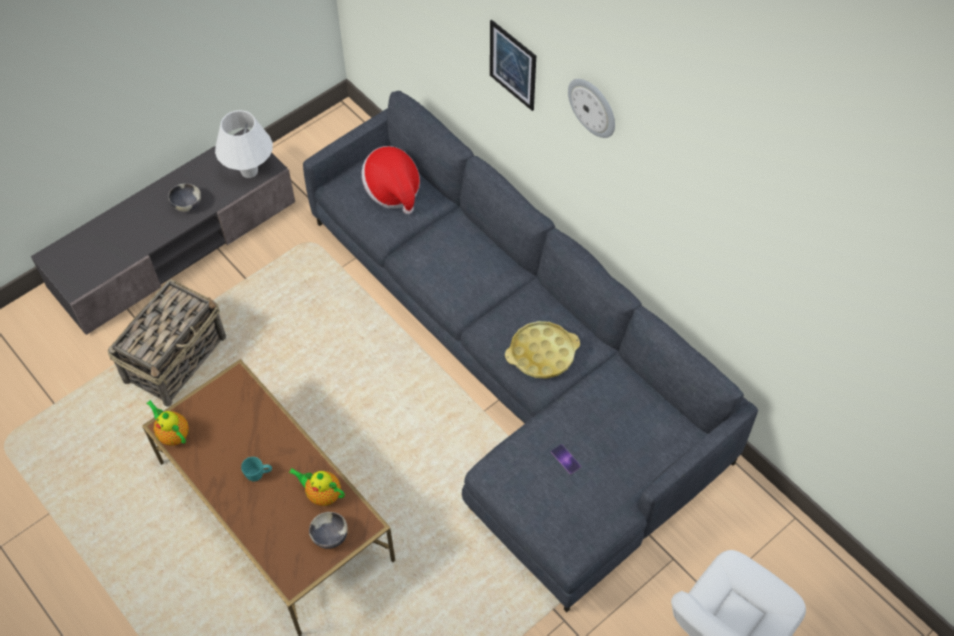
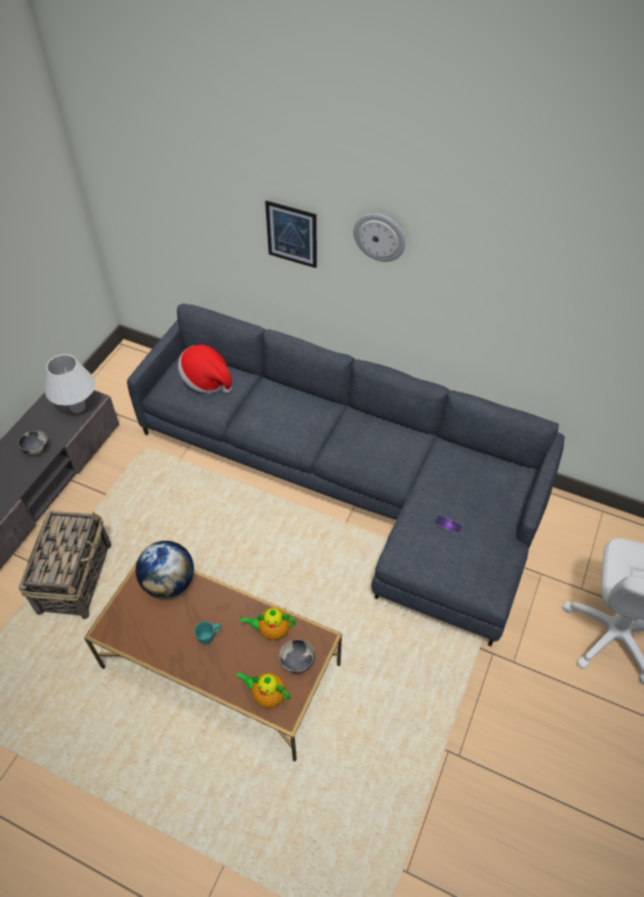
camera: 25 degrees left, 5 degrees down
teapot [147,400,189,446] -> teapot moved to [236,672,291,708]
yellow tray [505,321,580,379] -> none
none -> globe [136,541,194,599]

